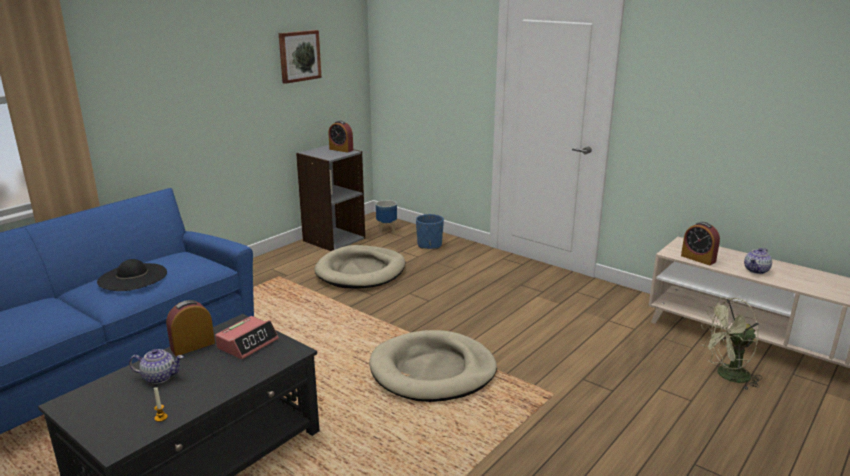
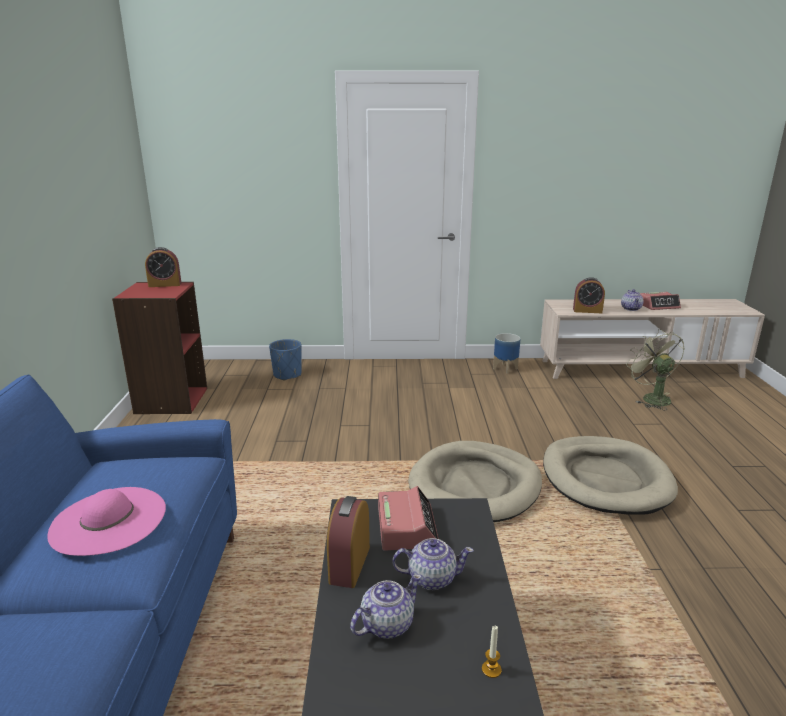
camera: 40 degrees left, 0 degrees up
black hat [97,259,167,291] -> pink hat [47,487,166,556]
picture [279,30,322,84] -> none
grey bookcase [296,145,365,251] -> red bookcase [112,282,207,414]
beige dog bed [314,245,405,289] -> beige dog bed moved to [543,436,678,515]
planter [376,200,397,233] -> planter moved to [493,333,521,374]
green fan [701,297,762,390] -> green fan turned 120 degrees clockwise [626,329,685,410]
none -> teapot [392,538,474,590]
none -> alarm clock [640,292,681,310]

